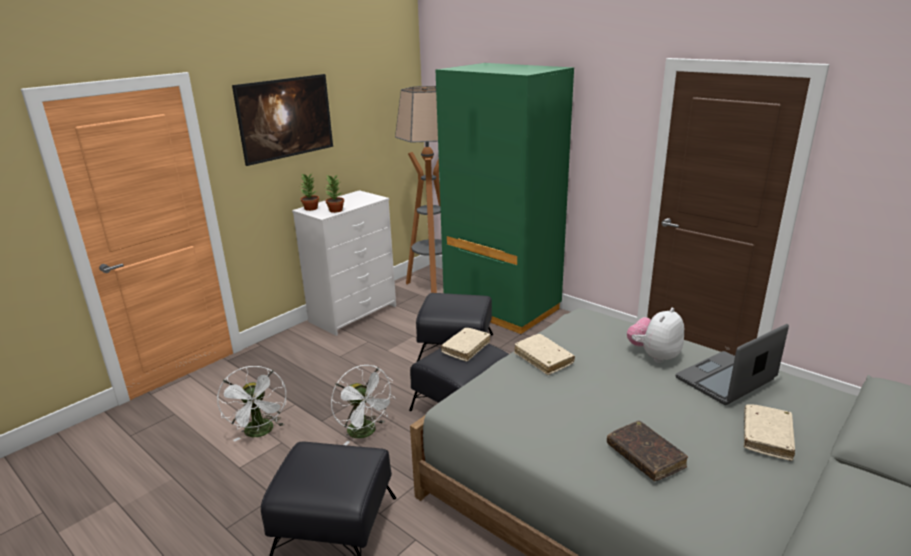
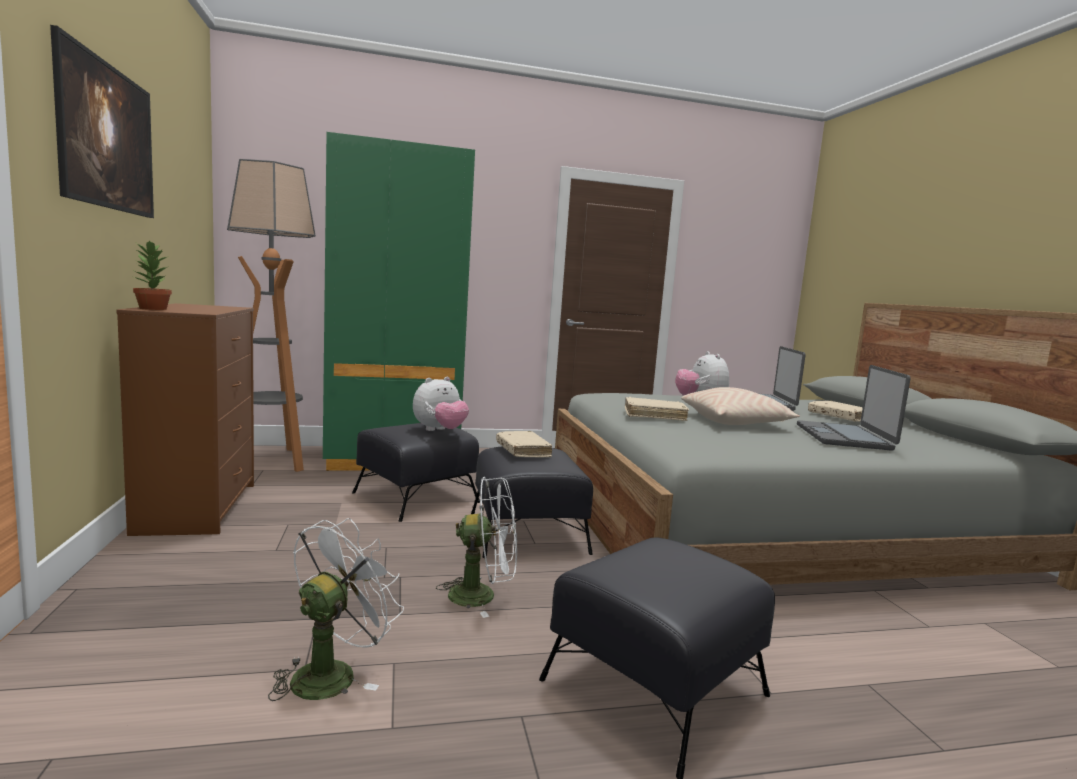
camera: 55 degrees left, 15 degrees down
white fan [217,366,286,442] -> white fan turned 75 degrees counterclockwise [268,518,404,701]
white dresser [292,190,396,336] -> brown dresser [116,303,254,536]
potted plant [325,175,344,213] -> none
brown book [607,421,688,481] -> laptop [797,365,911,451]
none -> plush toy [413,377,469,431]
none -> beige pillow [681,387,800,425]

